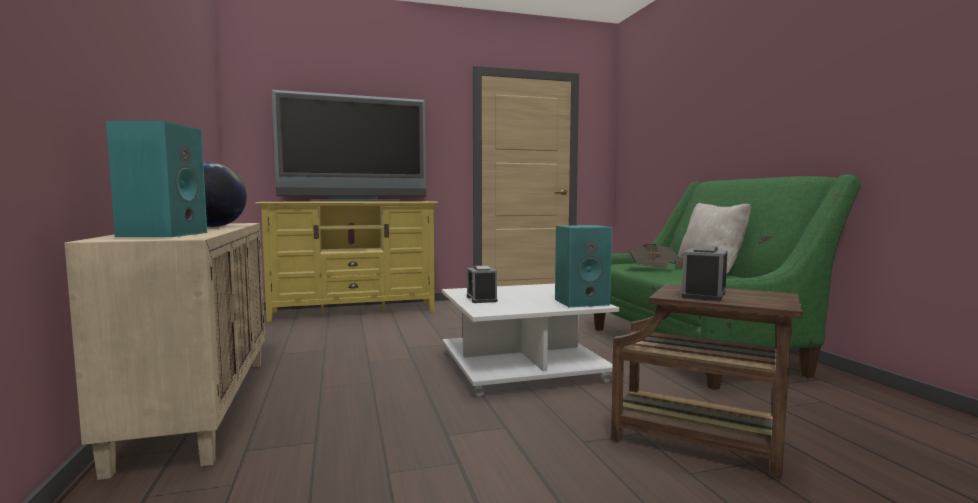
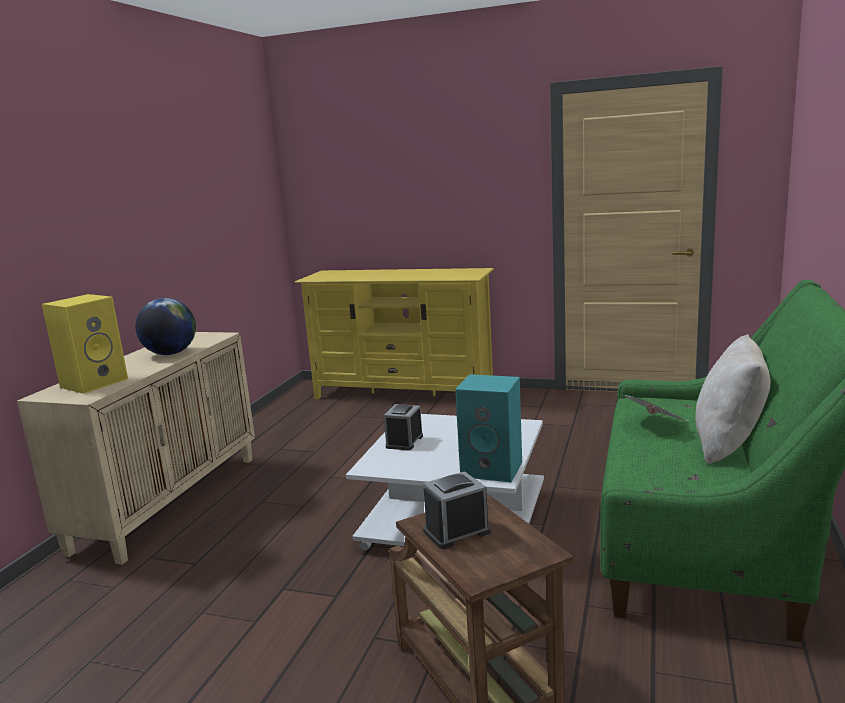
camera: 35 degrees right, 10 degrees up
turquoise speaker [106,121,207,237] -> yellow speaker [42,294,128,394]
television [272,90,426,202] -> none

